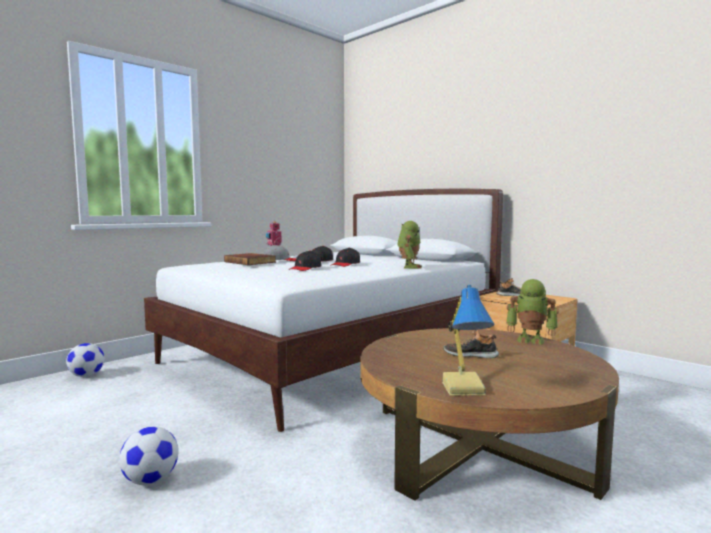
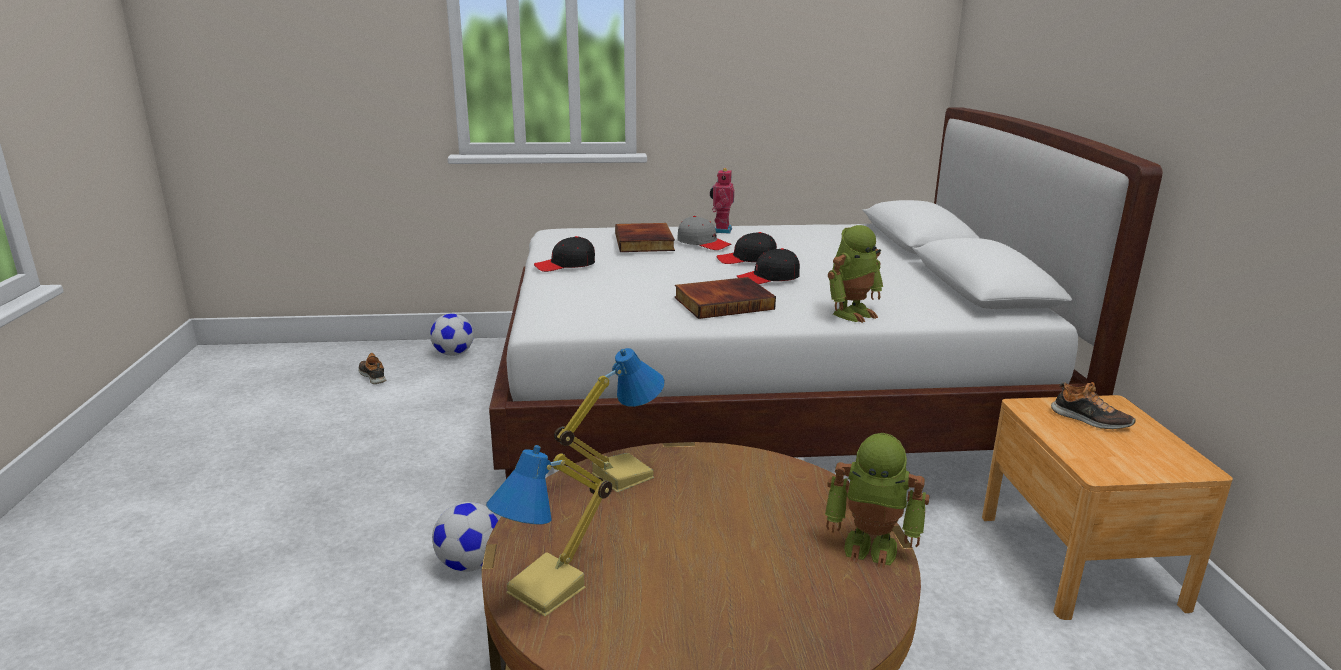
camera: 40 degrees right, 15 degrees up
football [119,426,179,485] -> football moved to [432,502,499,572]
black cap [288,250,321,271] -> black cap moved to [534,236,595,272]
shoe [443,330,499,358] -> shoe moved to [358,353,386,384]
toy robot [507,279,559,345] -> toy robot turned 45 degrees counterclockwise [825,433,929,568]
none -> table lamp [554,348,665,493]
none -> book [674,277,776,319]

